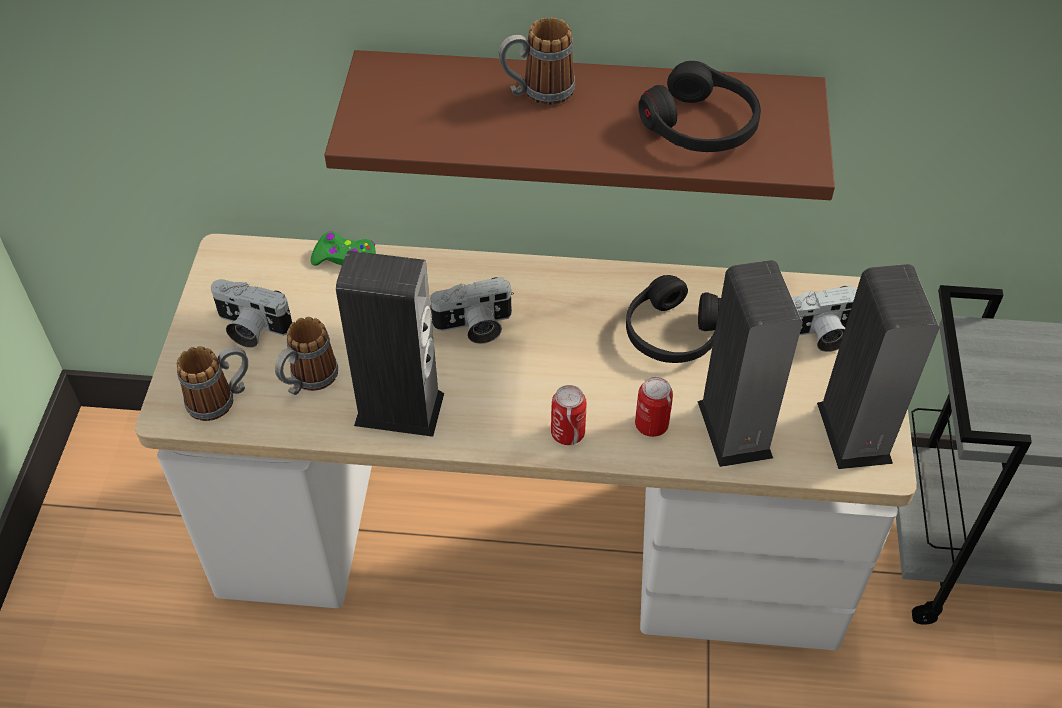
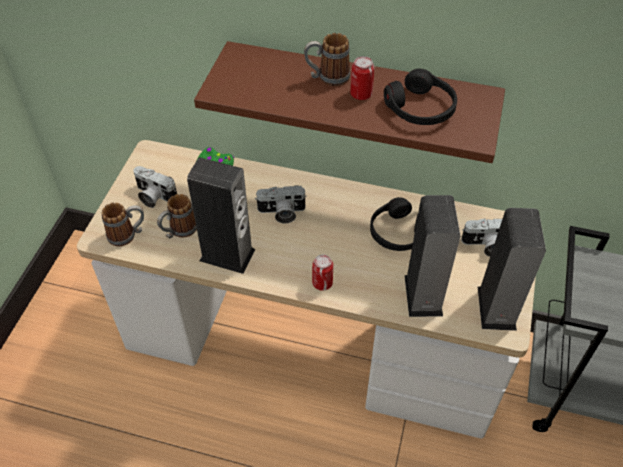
camera: 10 degrees right, 0 degrees up
can [635,376,673,437] -> can moved to [350,56,375,100]

